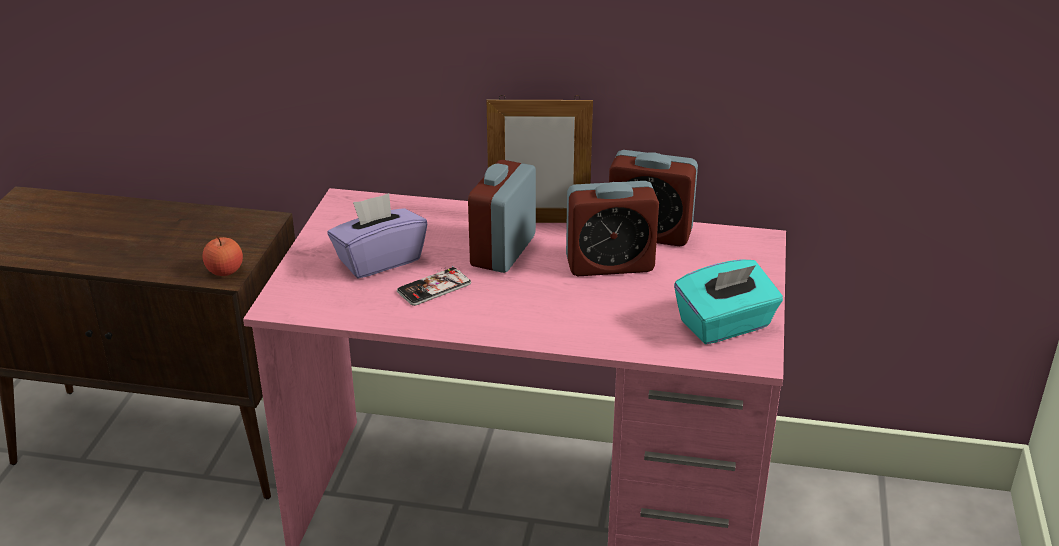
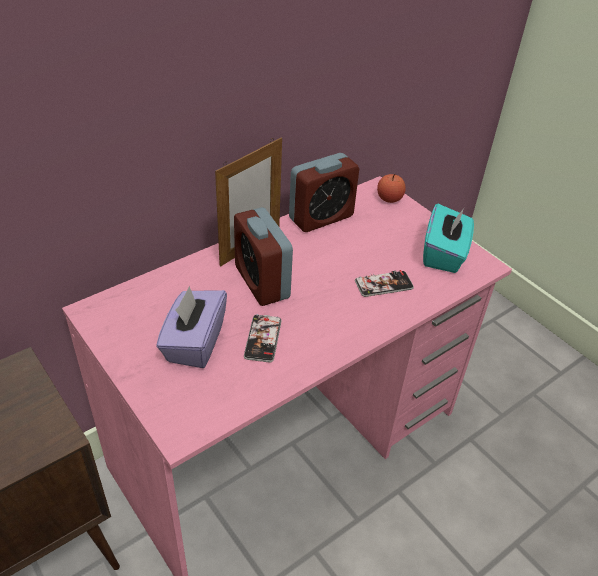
camera: 50 degrees left, 10 degrees up
apple [203,236,243,276] -> apple moved to [377,174,406,203]
alarm clock [566,181,659,276] -> none
none -> phone [355,270,414,297]

